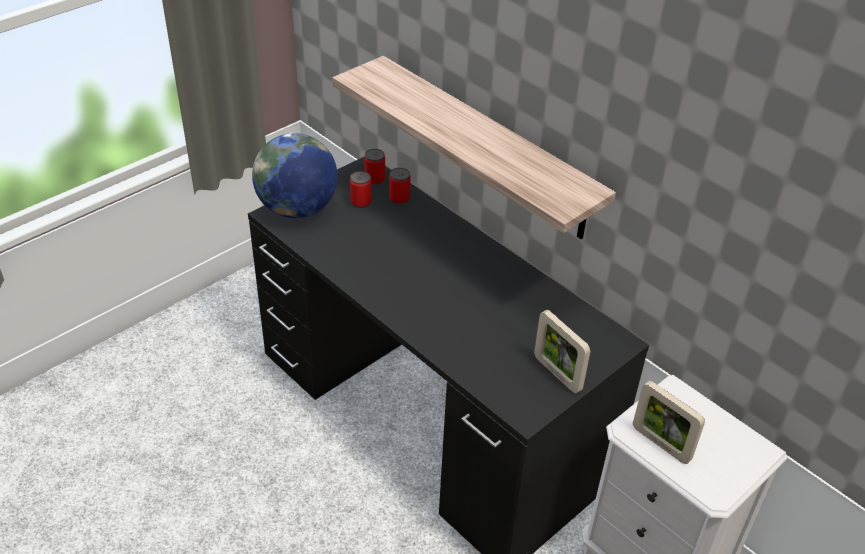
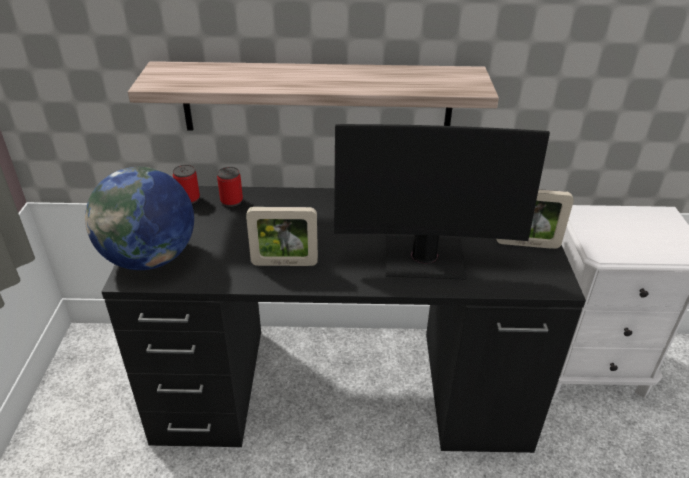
camera: 45 degrees left, 5 degrees down
can [350,171,372,208] -> none
picture frame [633,381,705,464] -> picture frame moved to [246,207,318,266]
none -> monitor [334,124,550,280]

